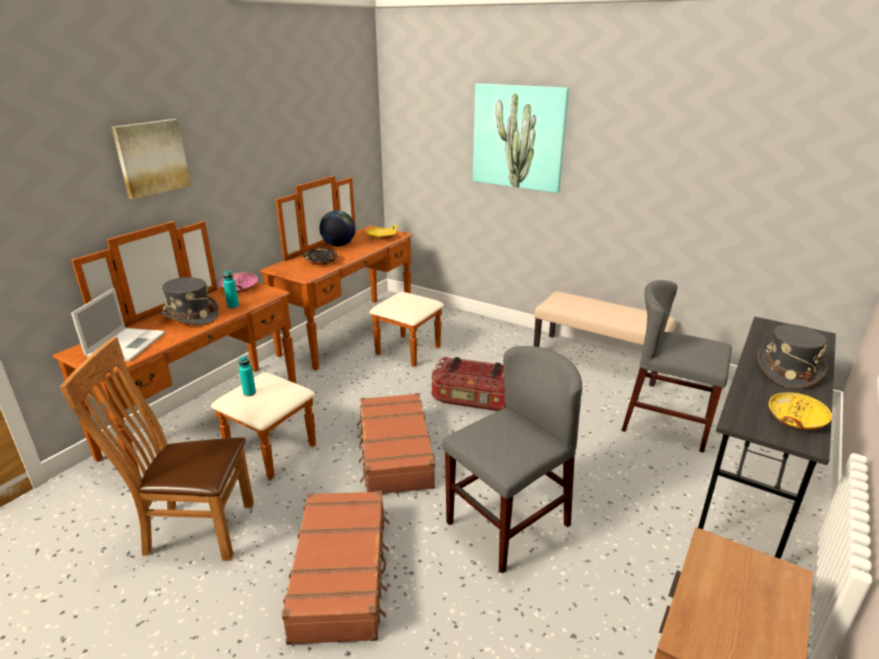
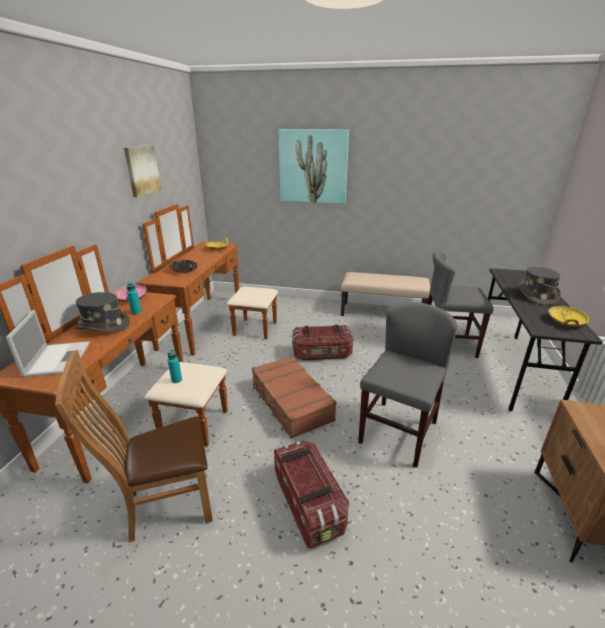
camera: 20 degrees left, 0 degrees up
picture [112,119,191,199] -> picture moved to [124,145,161,197]
brown suitcase [281,491,390,645] -> storage box [274,441,349,549]
globe [319,210,355,246] -> none

